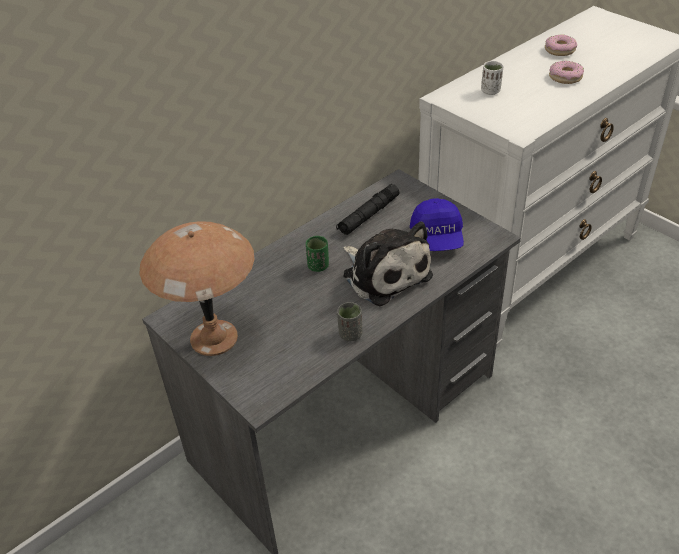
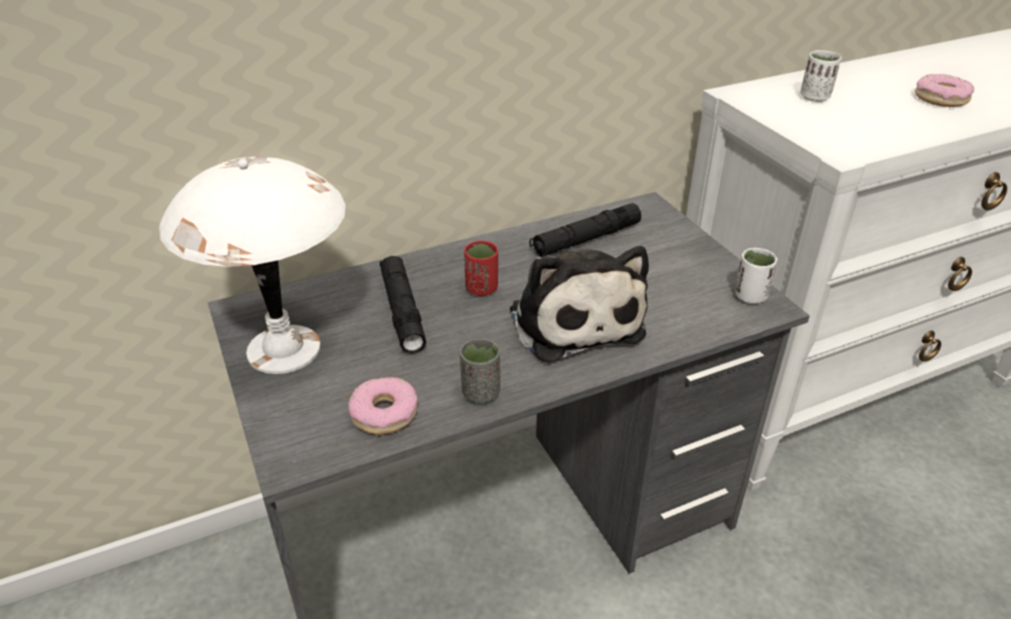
camera: 15 degrees right, 5 degrees down
brown table lamp [139,221,255,356] -> white table lamp [159,157,346,374]
green cup [306,236,329,272] -> red cup [464,241,498,296]
blue cap [410,198,464,251] -> none
donut [545,34,577,56] -> donut moved to [348,377,417,435]
none -> black flashlight [380,256,426,354]
none -> white cup [735,248,777,304]

